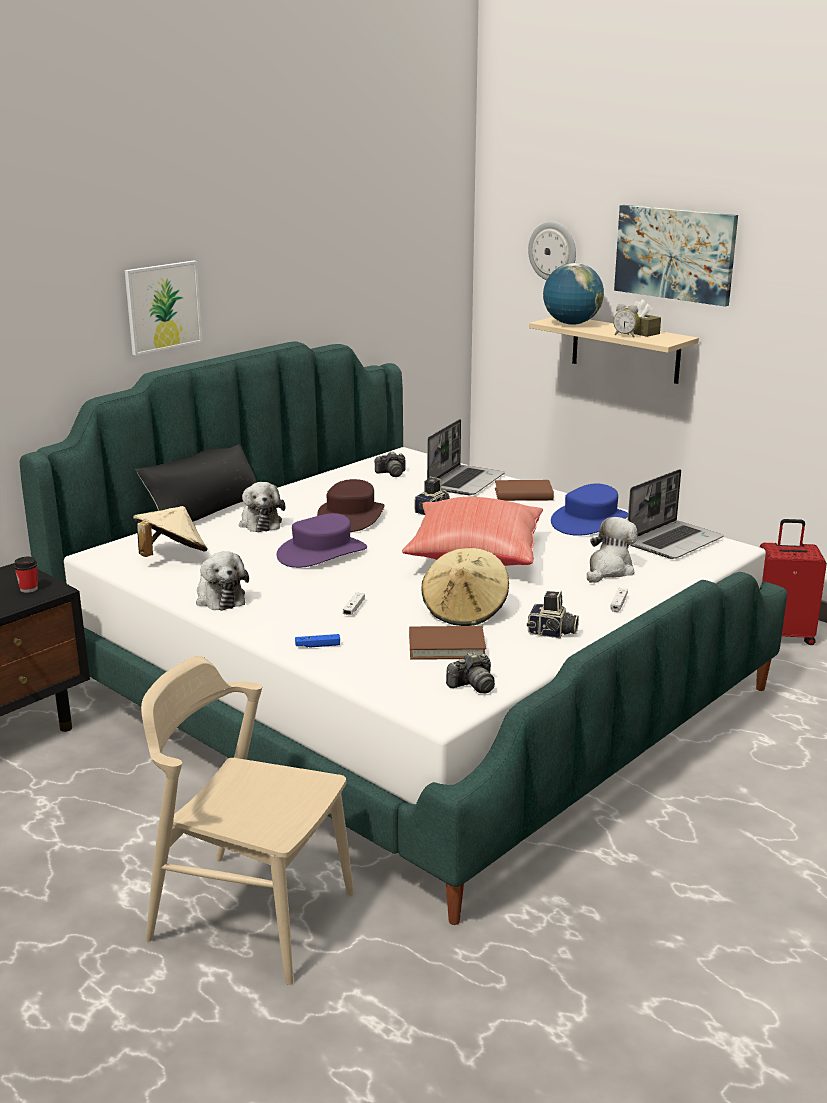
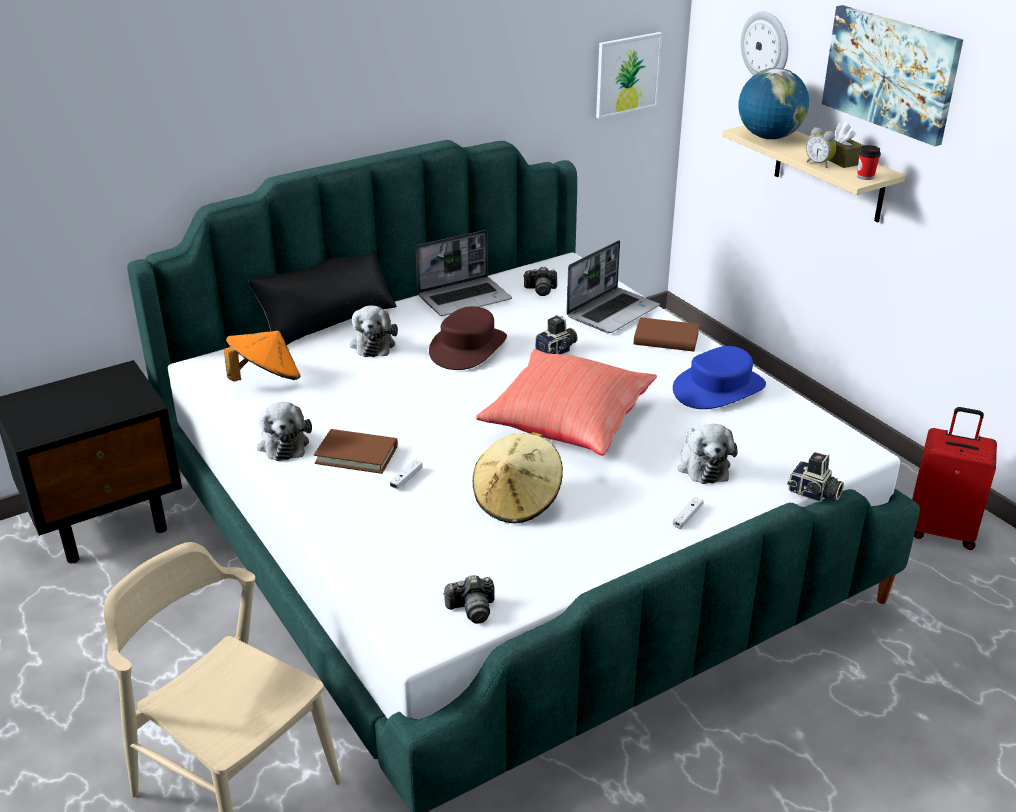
camera: 15 degrees right, 10 degrees up
cup [14,557,38,593] -> cup moved to [857,145,881,180]
picture [125,261,203,356] -> picture moved to [596,32,662,119]
beige hat [133,506,208,557] -> orange hat [224,331,301,382]
purple hat [277,513,367,568] -> none
blue game controller [295,634,340,648] -> none
brown book [409,626,486,660] -> brown book moved to [314,429,398,474]
camera [527,590,579,638] -> camera moved to [787,452,844,502]
plush toy [587,517,638,583] -> plush toy turned 120 degrees clockwise [678,424,738,484]
laptop [628,469,724,559] -> laptop moved to [416,230,512,316]

